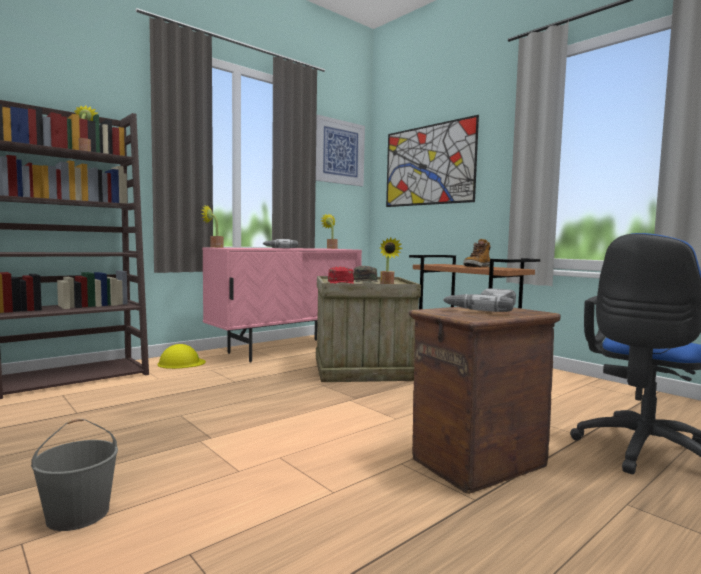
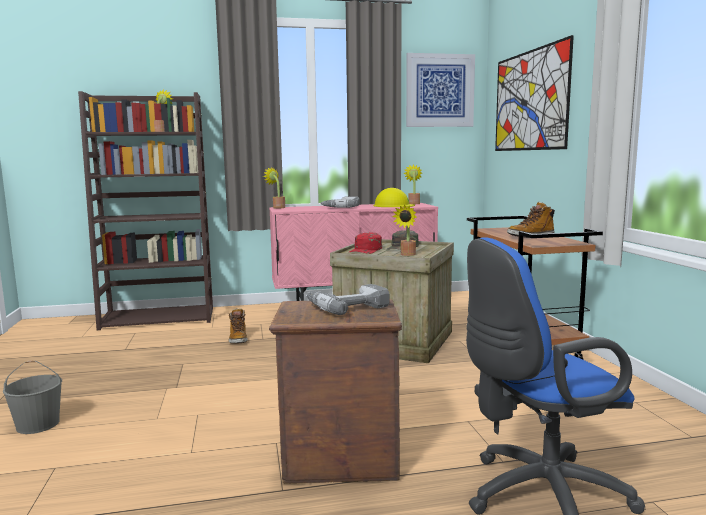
camera: 30 degrees right, 5 degrees up
yellow hard hat [157,344,206,369] -> yellow hard hat moved to [373,188,415,207]
none -> boot [229,308,248,344]

